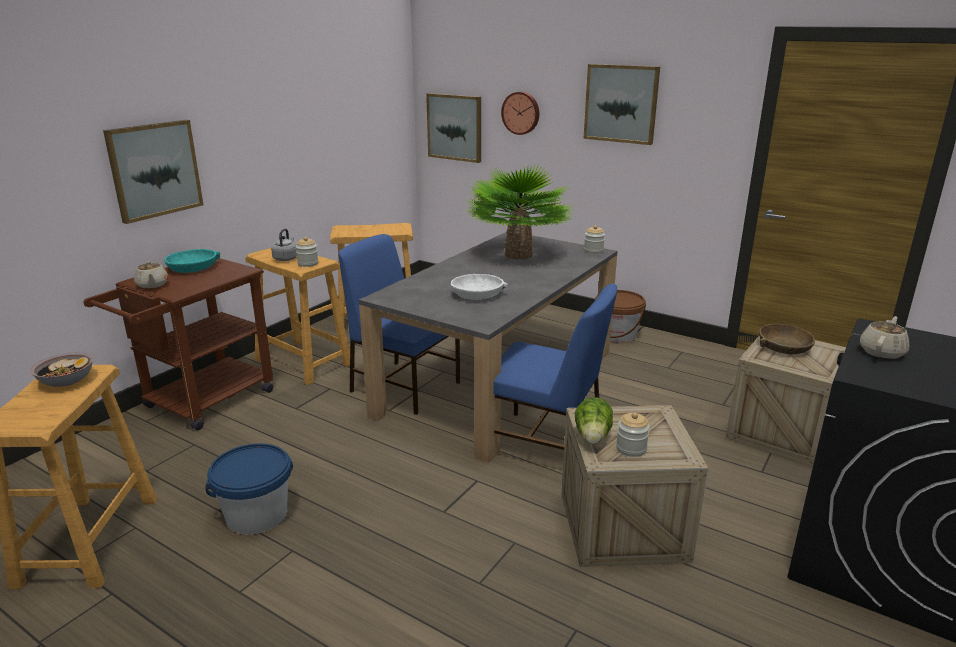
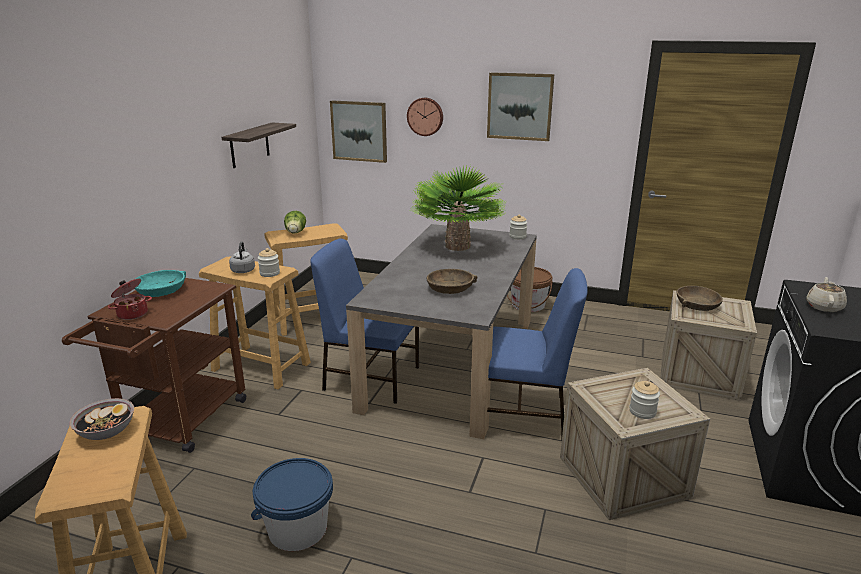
camera: 15 degrees left, 0 degrees up
picture [103,120,203,224] -> none
beige teapot [134,261,168,288] -> cooking pot [108,279,152,320]
white bowl [451,274,508,300] -> brown bowl [427,269,477,294]
lettuce [575,398,613,444] -> lettuce moved to [284,211,306,234]
none -> shelf [221,123,296,168]

